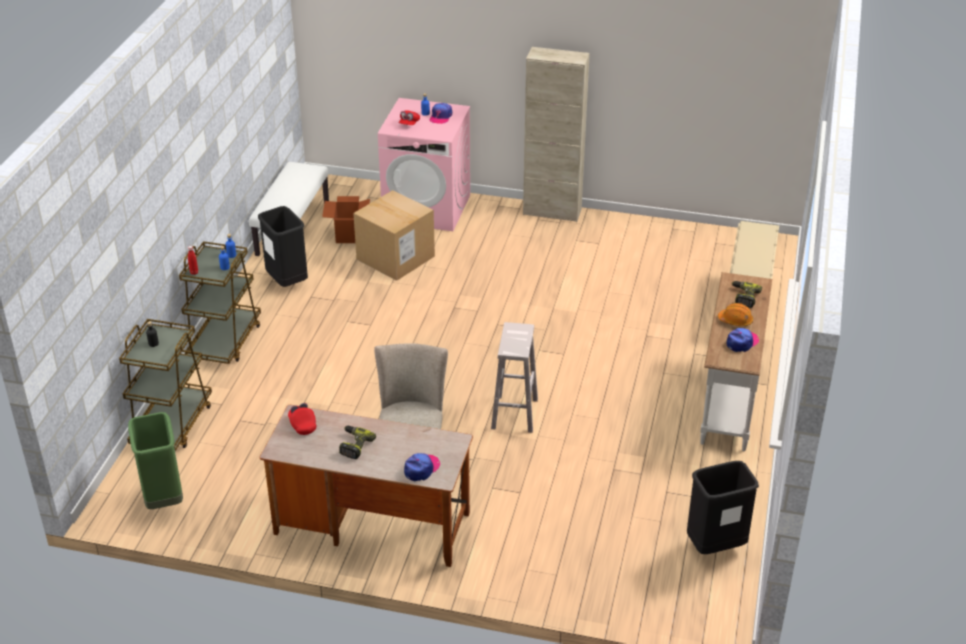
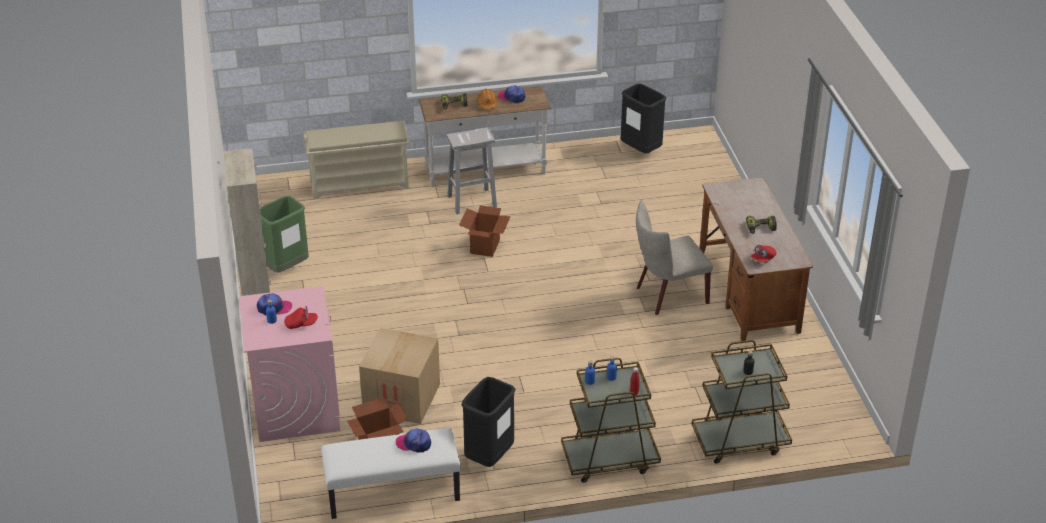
camera: 115 degrees left, 0 degrees up
green trash can [128,412,183,509] -> green trash can moved to [260,196,309,273]
cap [404,453,440,481] -> cap moved to [396,428,431,453]
white stool [491,322,538,433] -> white stool moved to [447,127,497,214]
none -> cardboard box [459,205,511,257]

